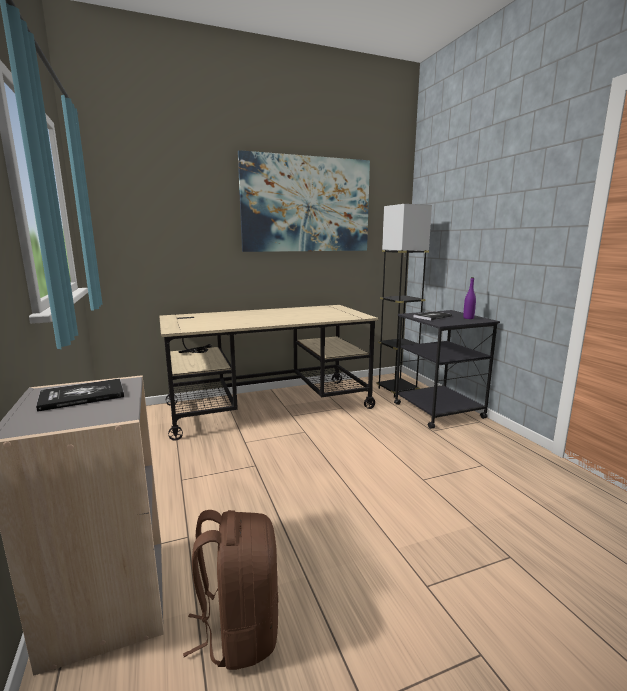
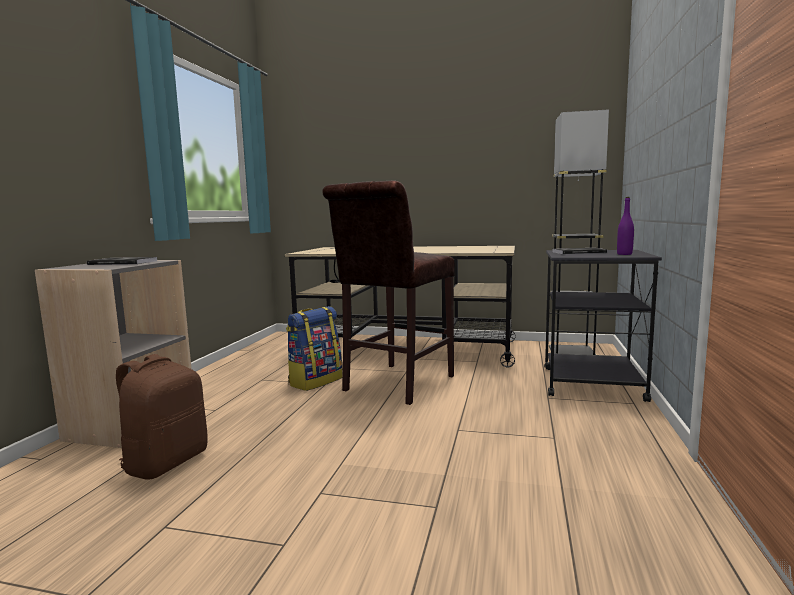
camera: 35 degrees right, 5 degrees down
picture [238,150,370,252] -> none
none -> backpack [286,306,343,391]
none -> brown stool [322,181,455,405]

